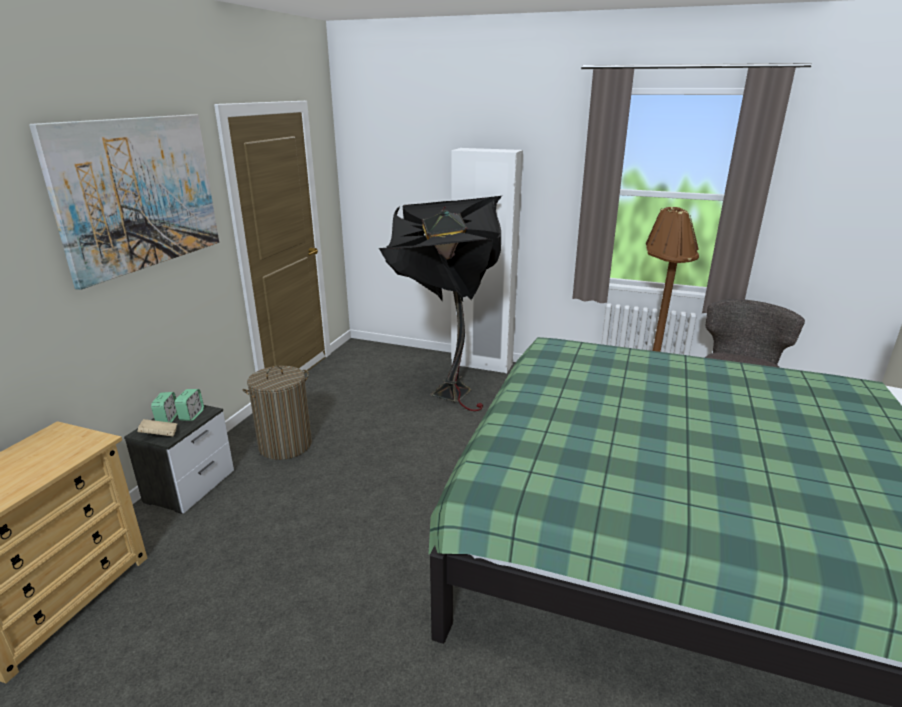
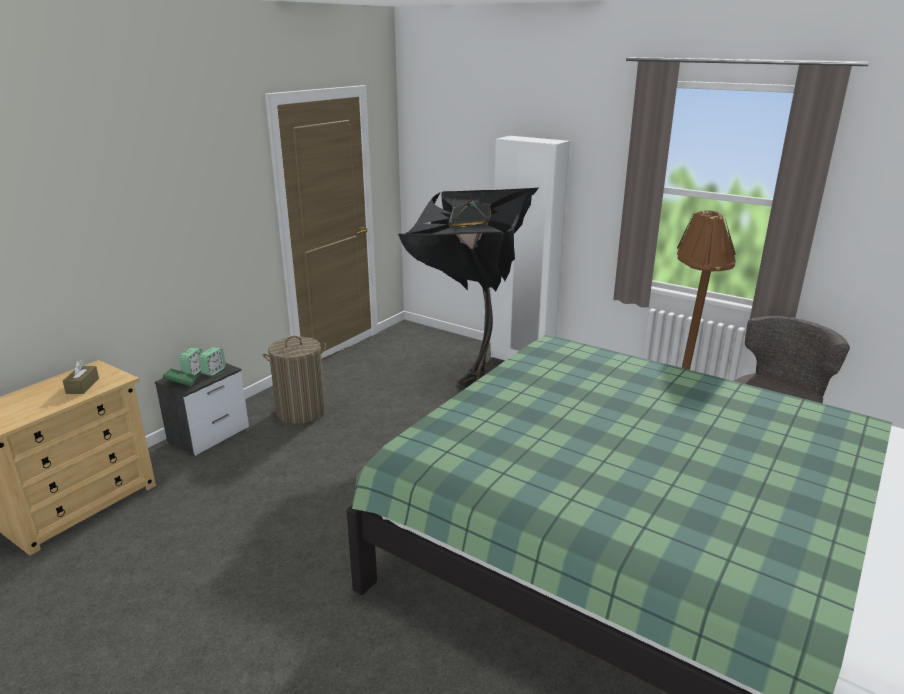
camera: 15 degrees right, 0 degrees up
picture [29,114,219,290] -> none
beige book [137,419,177,436] -> green book [163,369,198,386]
none -> brown tissue box [63,360,99,394]

